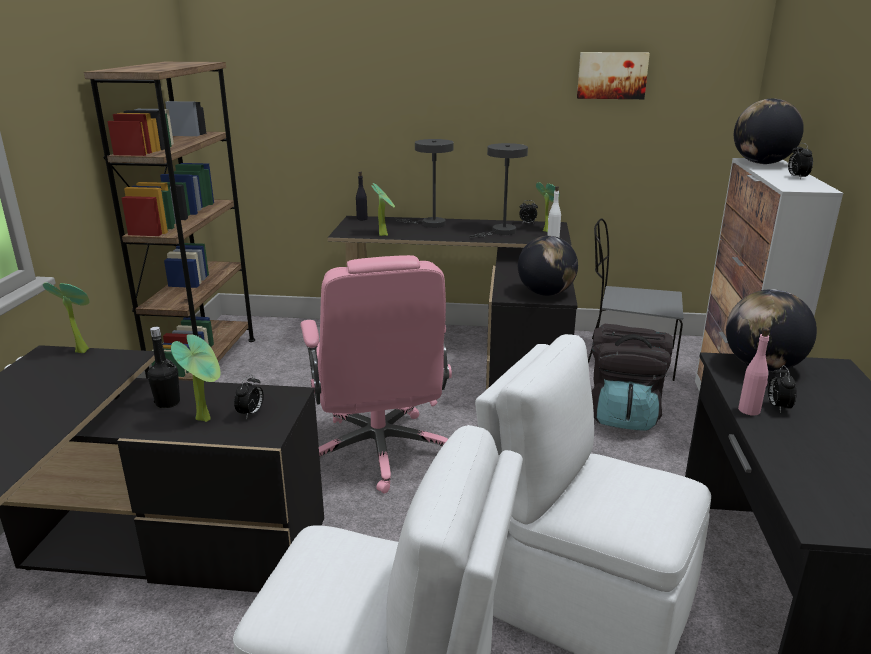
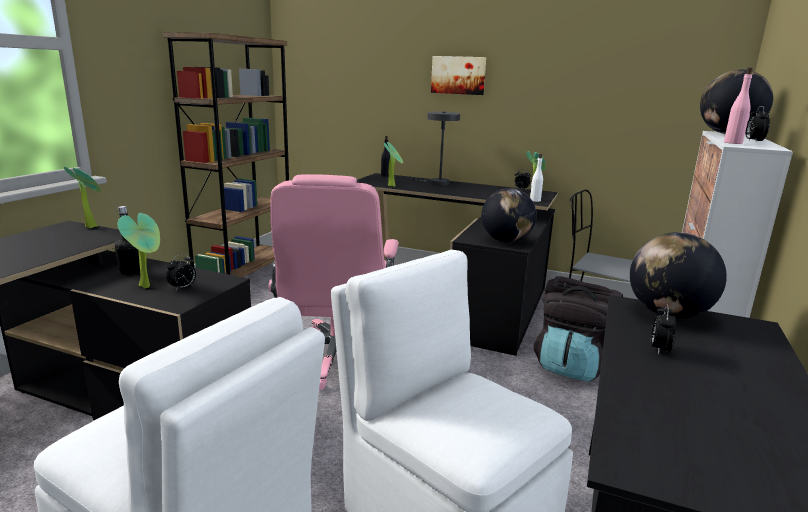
camera: 15 degrees right, 5 degrees down
grey table lamp [469,143,528,238] -> none
picture [577,52,650,99] -> picture moved to [431,56,486,95]
pink bottle [738,327,770,415] -> pink bottle moved to [724,67,753,144]

